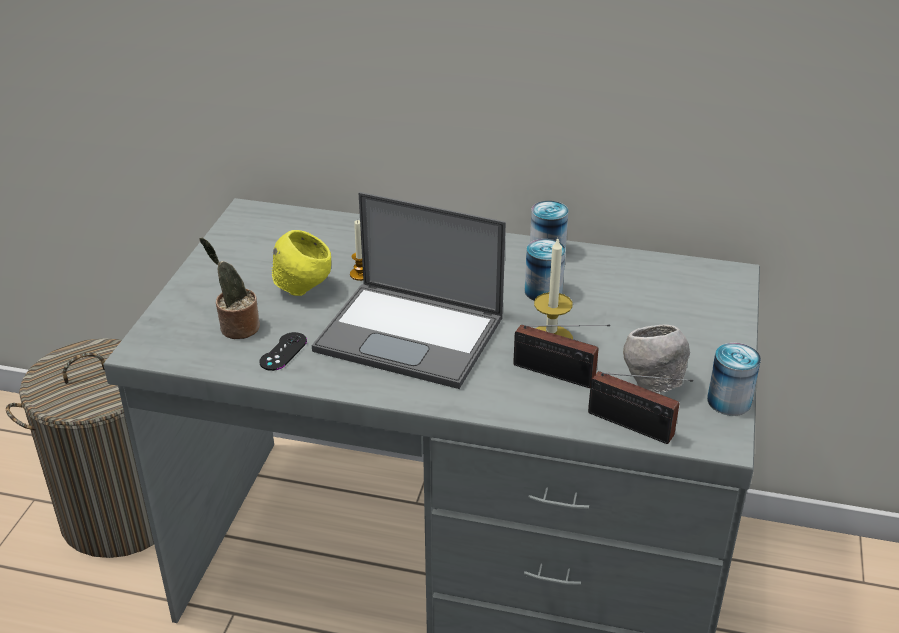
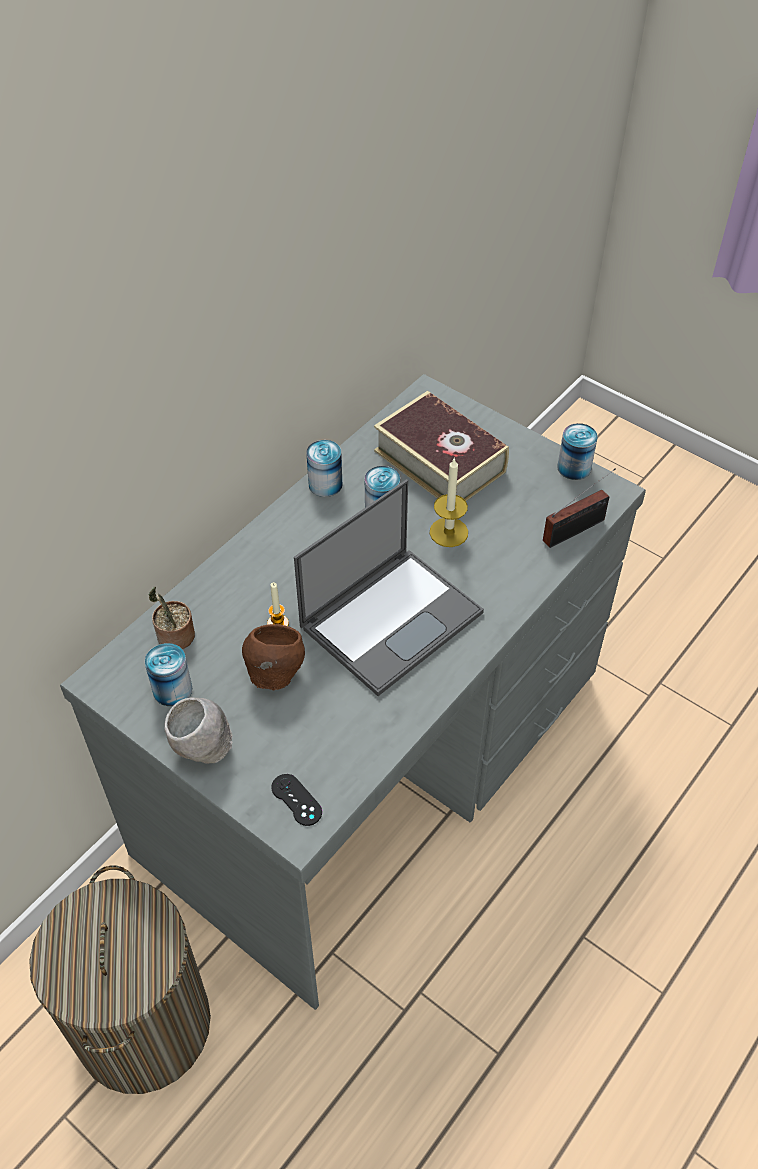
camera: 65 degrees left, 15 degrees up
potted plant [199,238,260,339] -> potted plant moved to [148,587,195,649]
black game controller [259,332,307,371] -> black game controller moved to [271,774,322,826]
yellow bowl [272,230,331,296] -> brown bowl [242,624,305,690]
radio [513,325,610,388] -> none
grey bowl [623,325,690,392] -> grey bowl moved to [164,697,233,764]
none -> can [145,643,192,706]
none -> book [374,391,509,501]

